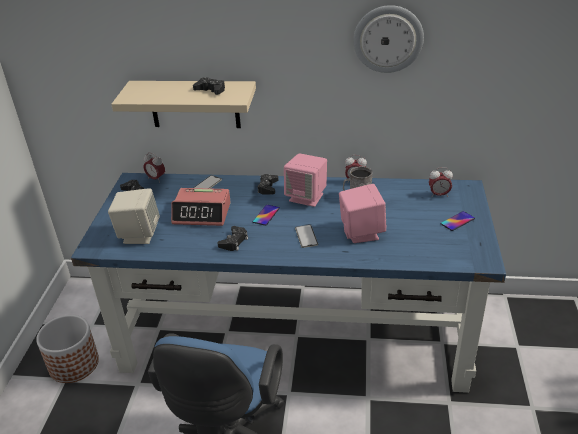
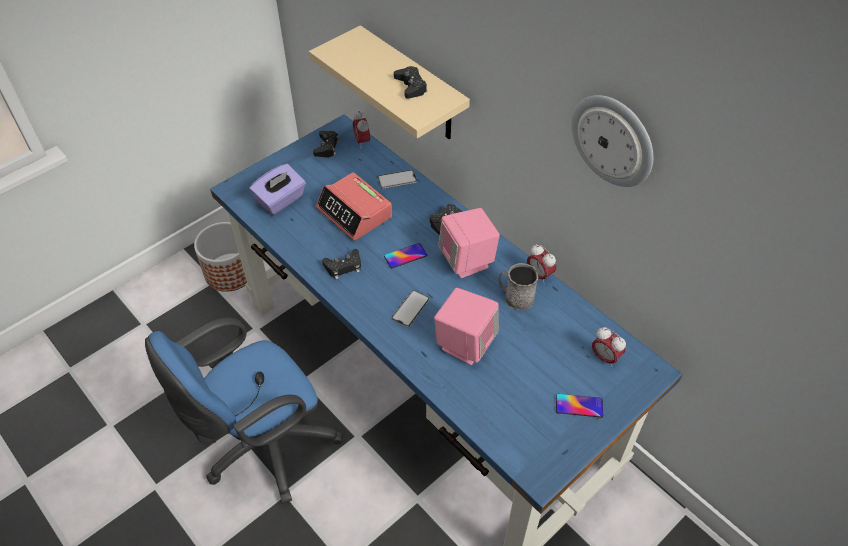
camera: 40 degrees right, 15 degrees up
beige speaker [108,188,160,244] -> purple tissue box [249,164,306,215]

